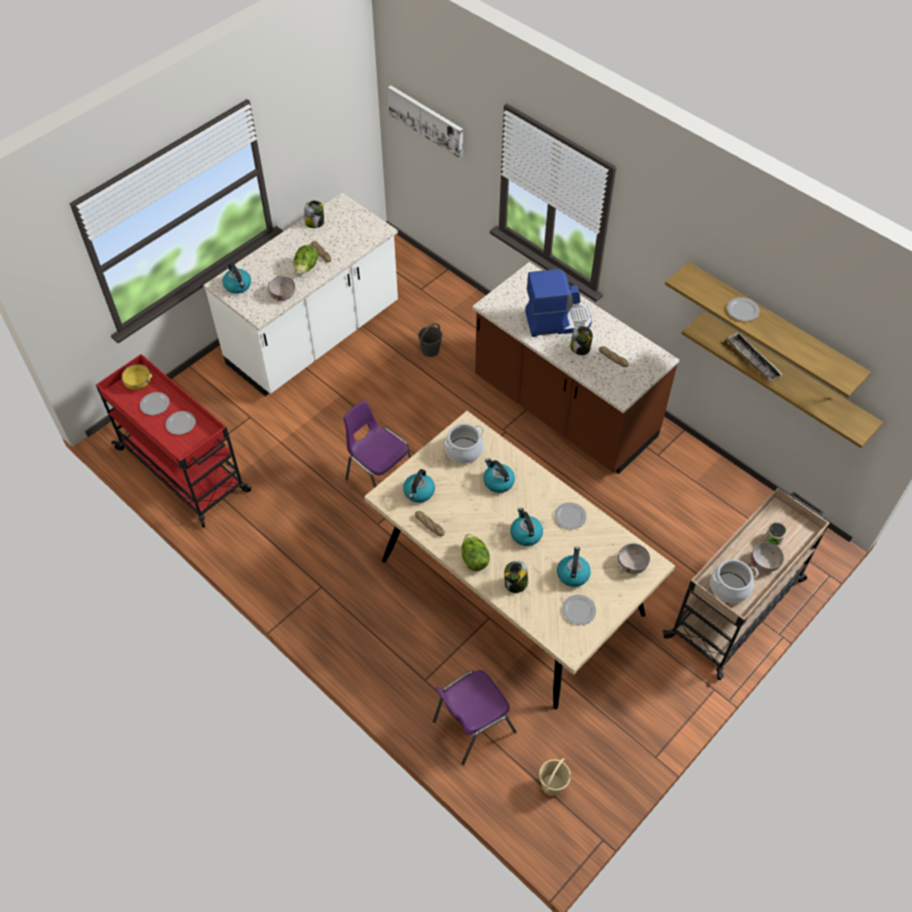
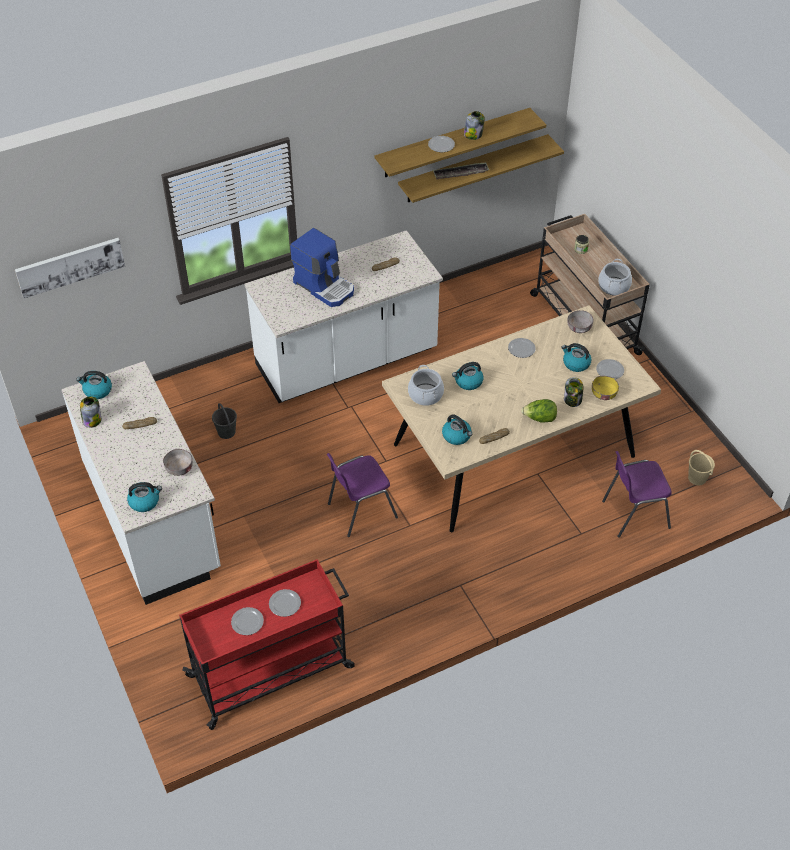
camera: 70 degrees left, 5 degrees down
yellow bowl [121,364,152,390] -> yellow bowl moved to [592,376,619,400]
lettuce [293,245,318,275] -> none
purple chair [433,670,517,765] -> purple chair turned 90 degrees clockwise [602,451,672,538]
brown counter [472,262,680,474] -> white counter [244,230,443,403]
kettle [510,508,543,546] -> kettle moved to [76,371,112,399]
coffee machine [525,269,592,337] -> coffee machine turned 120 degrees clockwise [290,228,354,307]
jar [570,326,593,355] -> jar moved to [464,111,485,140]
grey bowl [751,542,784,572] -> none

